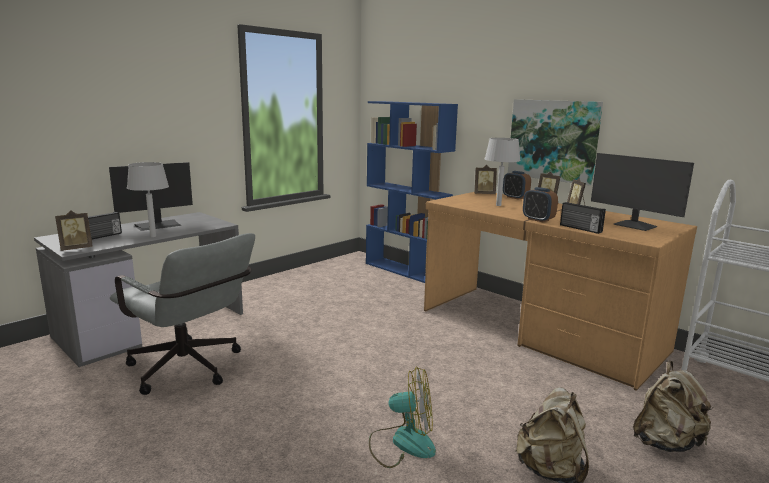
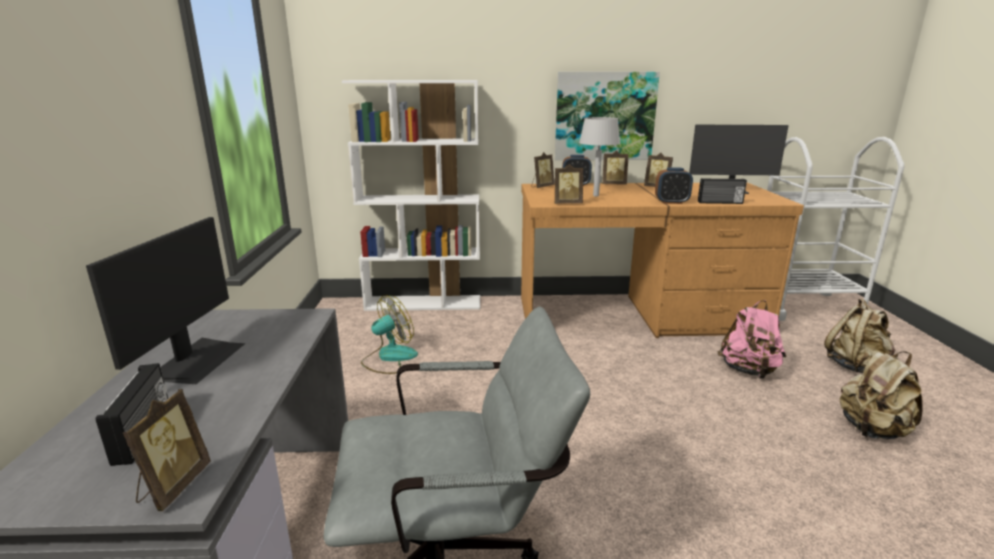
camera: 45 degrees left, 5 degrees up
grey table lamp [127,162,169,237] -> none
blue bookcase [366,101,458,283] -> white bookcase [342,80,480,311]
fan [369,366,436,468] -> fan moved to [361,295,418,374]
none -> picture frame [555,164,583,204]
none -> pink backpack [718,300,786,379]

